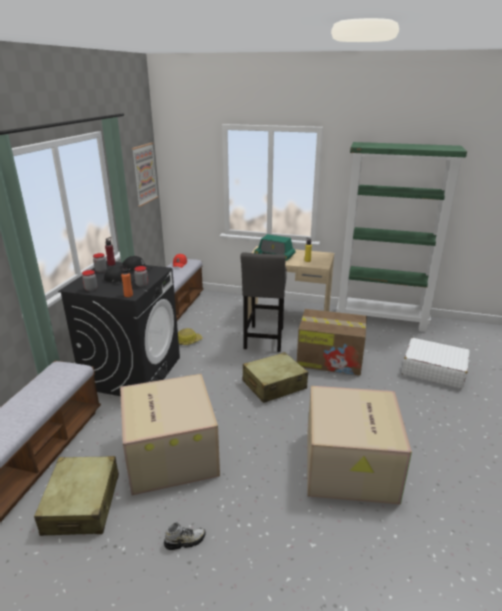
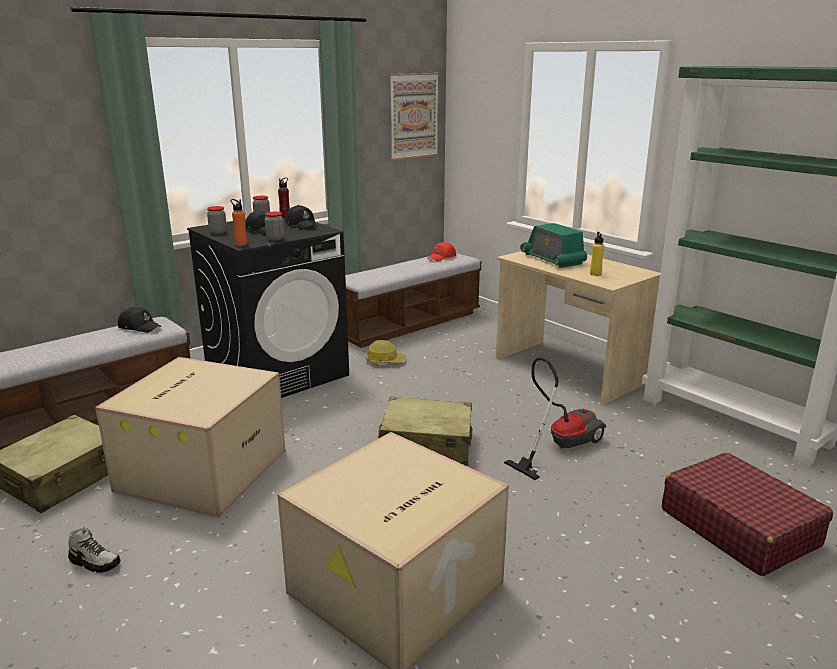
camera: 35 degrees right, 5 degrees down
grey stool [240,252,287,352] -> none
cardboard box [297,309,367,376] -> vacuum cleaner [504,357,606,480]
white suitcase [402,338,470,389] -> red suitcase [662,452,833,576]
none -> black cap [118,307,161,333]

